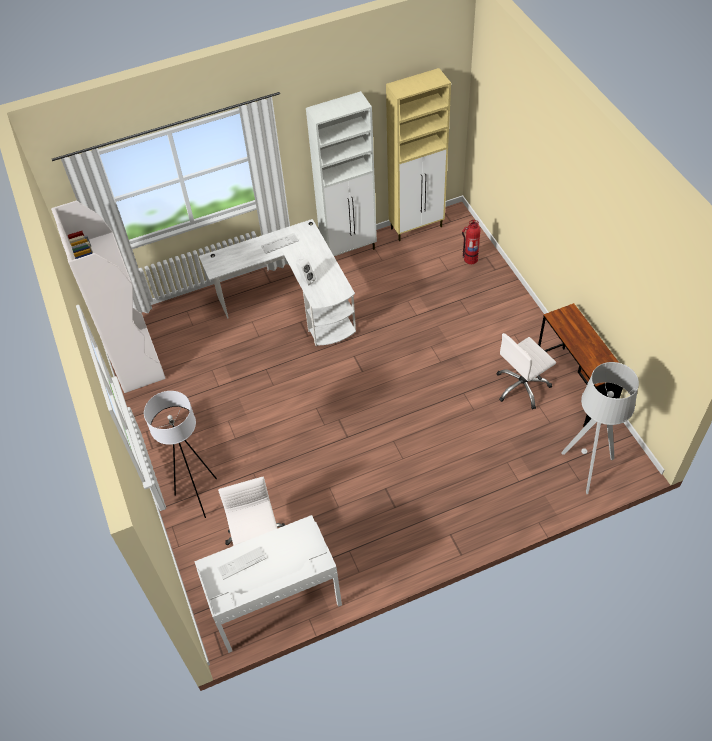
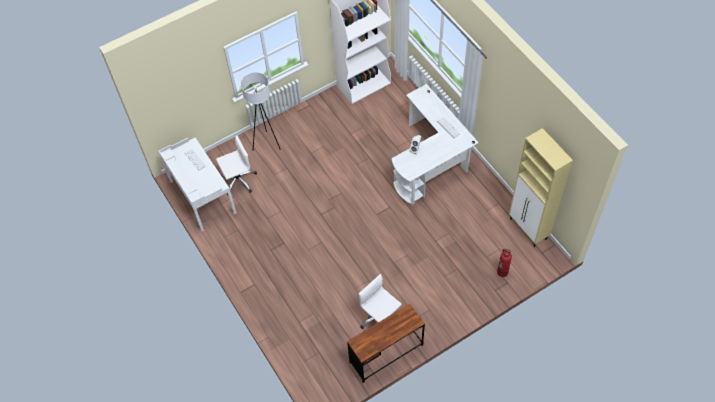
camera: 80 degrees right, 5 degrees up
white cabinet [306,91,377,256] -> none
grey floor lamp [561,362,639,494] -> none

